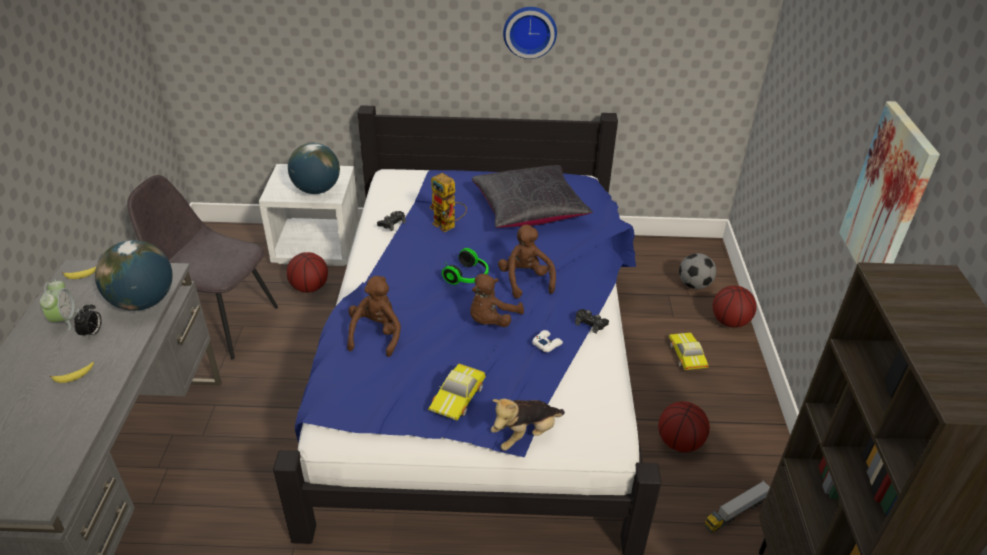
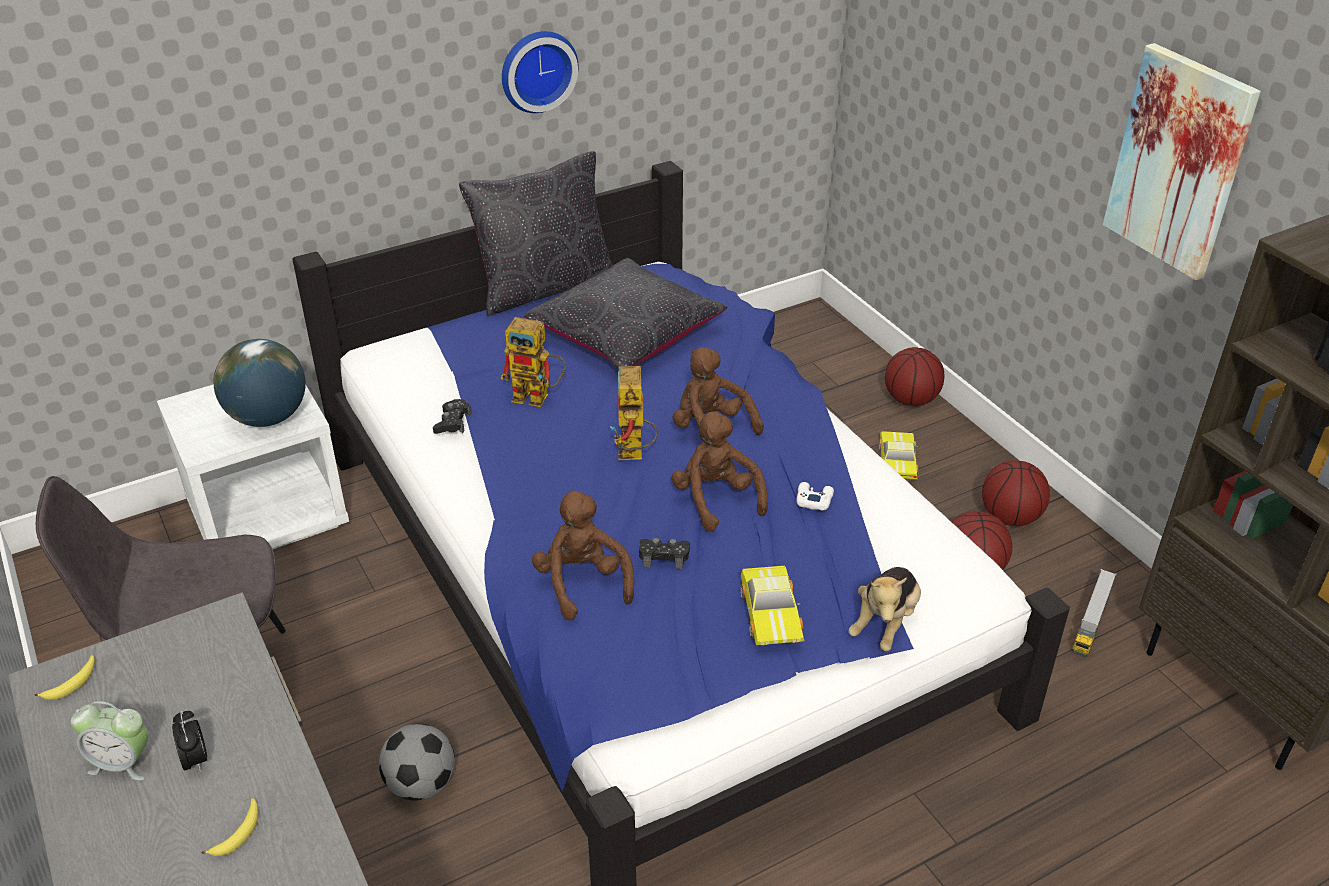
camera: 30 degrees left, 0 degrees up
alarm clock [40,279,79,331] -> alarm clock turned 135 degrees clockwise [71,701,148,780]
globe [95,240,173,311] -> none
basketball [287,252,328,293] -> basketball moved to [982,460,1050,526]
headphones [442,248,489,285] -> toy robot [610,366,658,460]
brown plush toy [470,274,524,327] -> brown plush toy turned 150 degrees clockwise [671,412,768,532]
black game controller [575,309,609,334] -> black game controller moved to [639,538,690,569]
toy car [669,333,708,370] -> toy car turned 45 degrees clockwise [879,431,919,479]
football [679,253,716,289] -> football moved to [379,724,455,801]
none -> black pillow [459,151,613,316]

